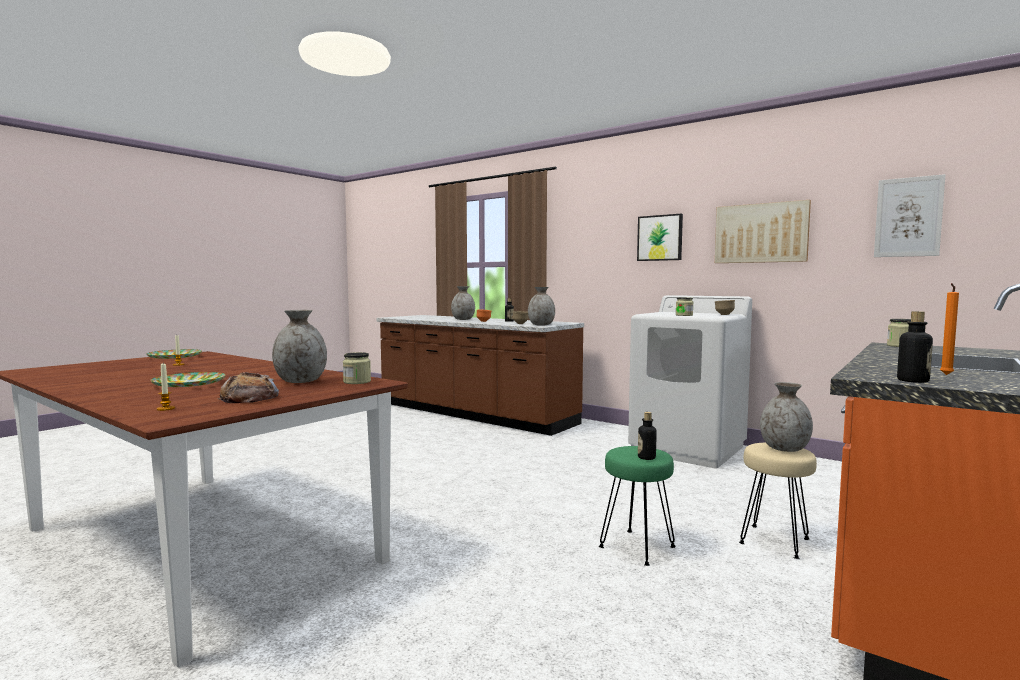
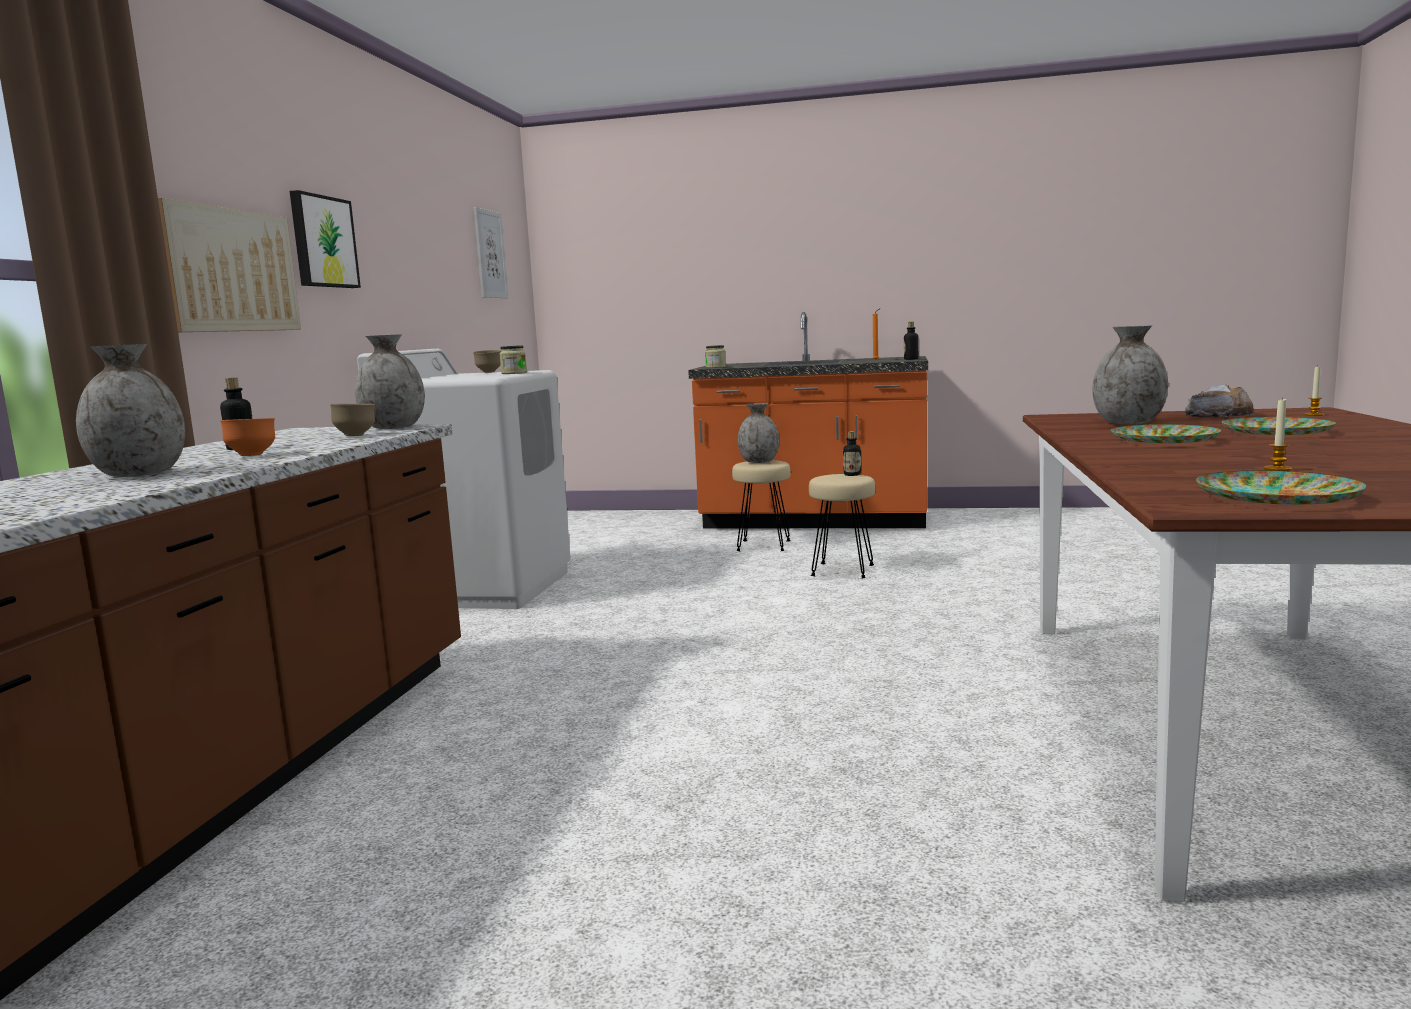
camera: 115 degrees left, 5 degrees up
jar [343,352,371,384] -> none
green stool [599,446,676,566] -> beige stool [809,474,875,579]
picture [715,200,811,263] -> picture moved to [158,197,301,332]
none -> plate [1111,424,1221,443]

